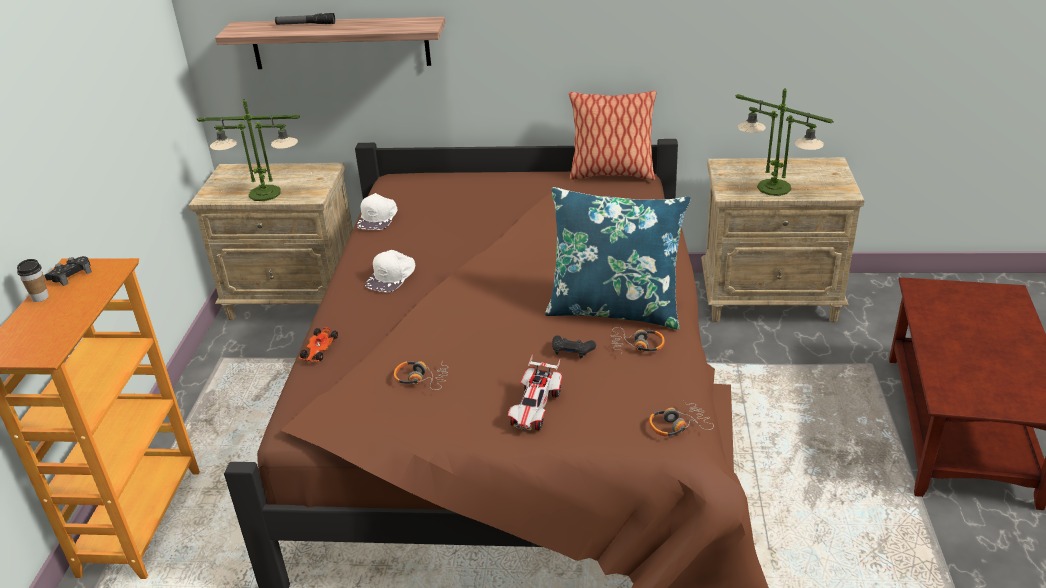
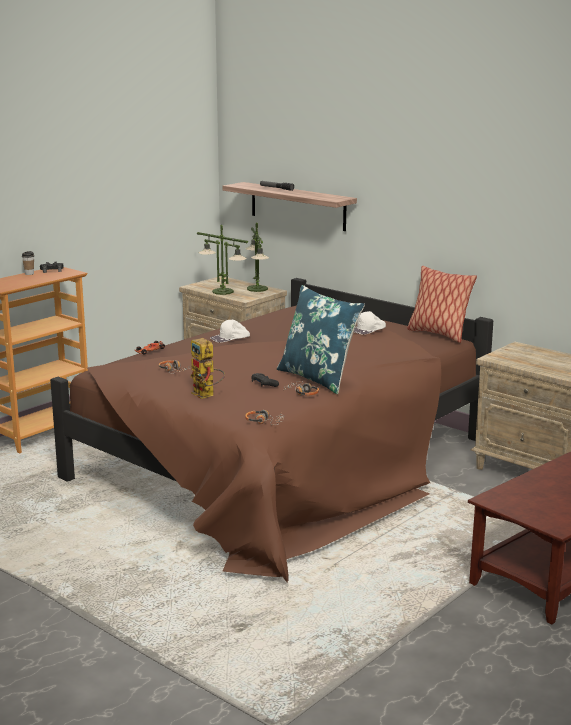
camera: 35 degrees right, 15 degrees down
white cap [357,193,397,230] -> white cap moved to [354,311,386,335]
toy car [508,355,563,431] -> toy robot [190,338,225,399]
table lamp [735,88,834,196] -> table lamp moved to [246,223,269,292]

